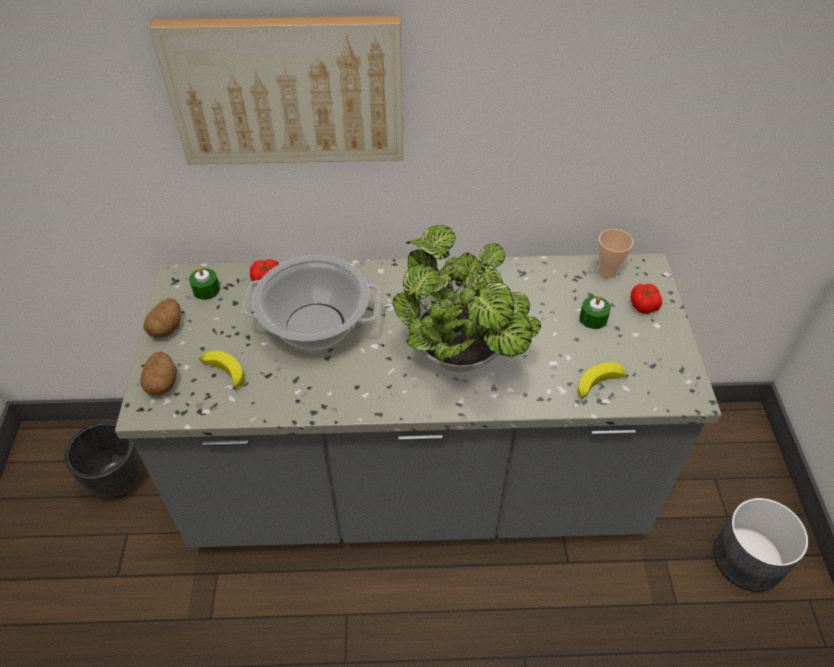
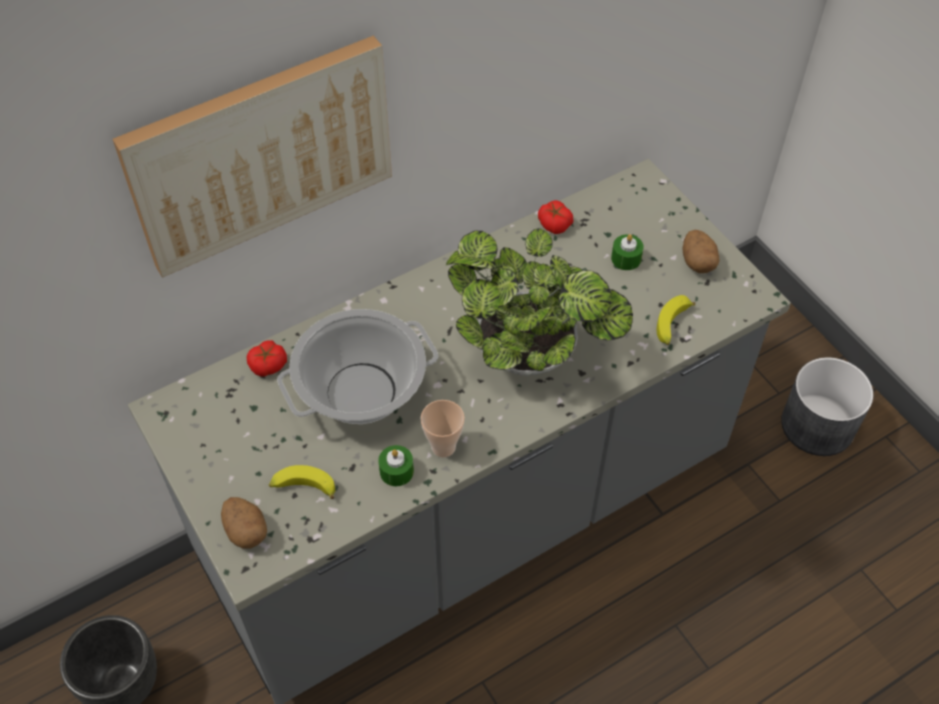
camera: 30 degrees left, 5 degrees up
potato [144,298,181,338] -> potato moved to [682,230,719,273]
green candle [189,267,220,300] -> green candle moved to [378,445,414,486]
cup [598,229,633,278] -> cup moved to [421,400,465,458]
tomato [631,284,662,314] -> tomato moved to [538,200,573,234]

